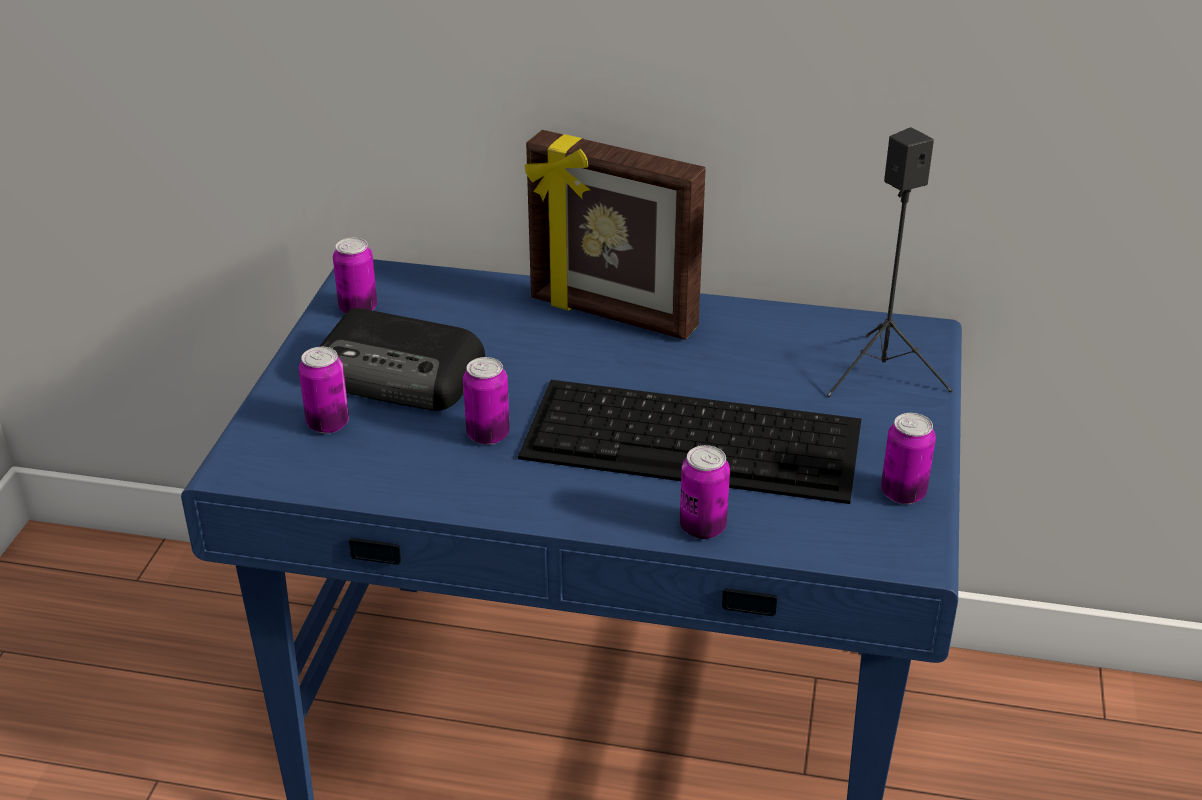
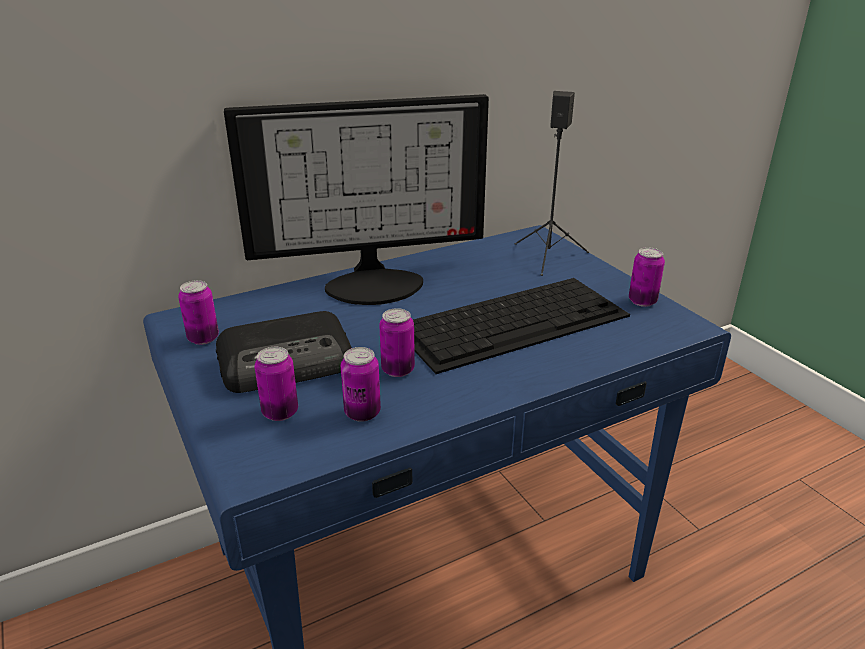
camera: 40 degrees left, 5 degrees down
picture frame [524,130,706,340] -> monitor [224,94,489,305]
can [680,445,730,539] -> can moved to [341,347,381,422]

